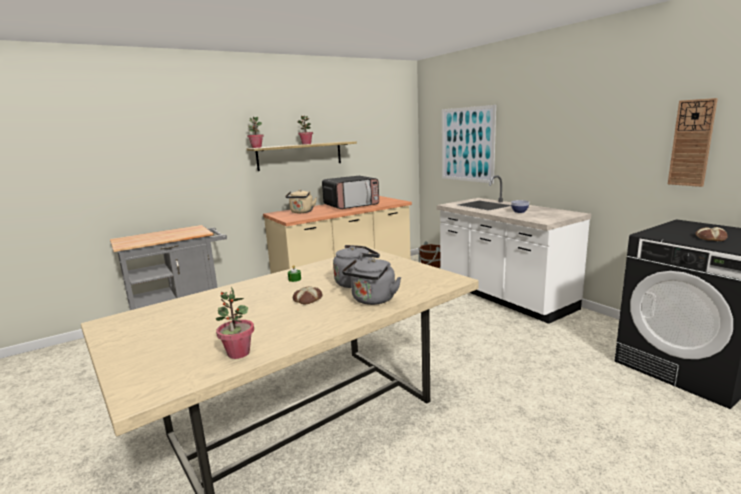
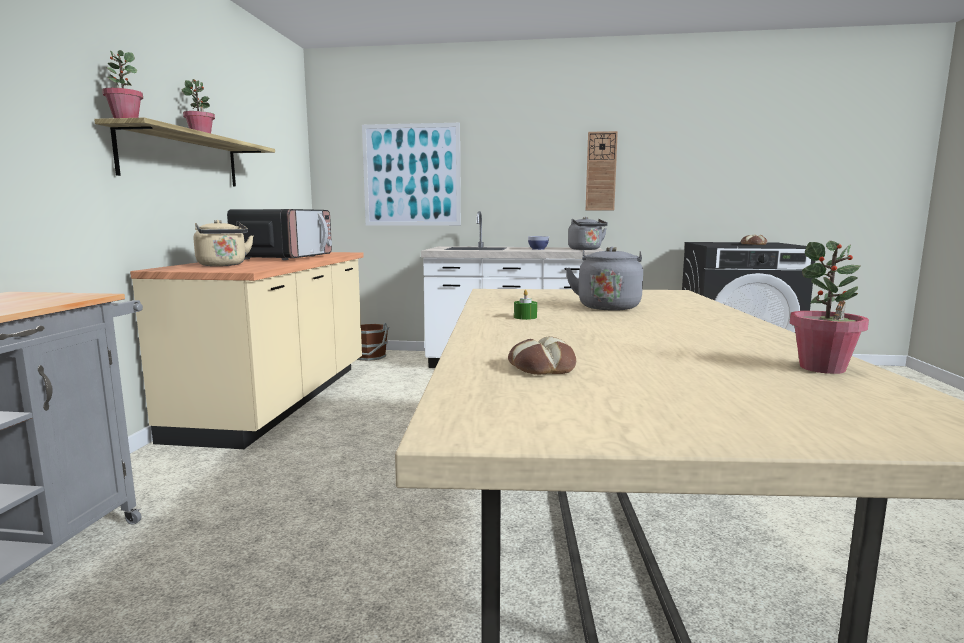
camera: 50 degrees left, 5 degrees down
bread [293,286,322,304] -> bread moved to [508,336,576,375]
grey kettle [342,258,401,305] -> grey kettle moved to [568,217,608,250]
wall clock [668,98,718,187] -> wall clock moved to [586,131,618,210]

